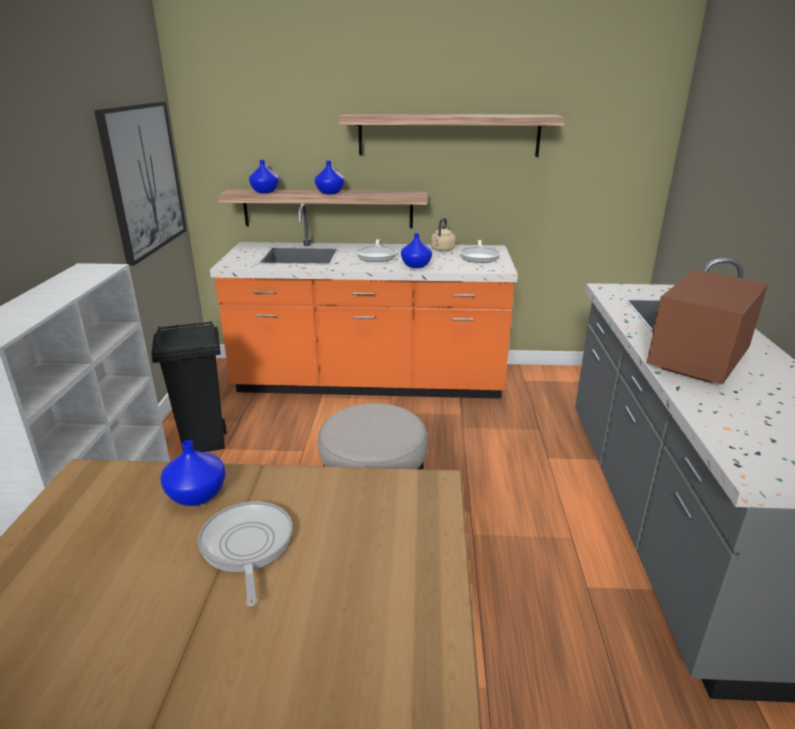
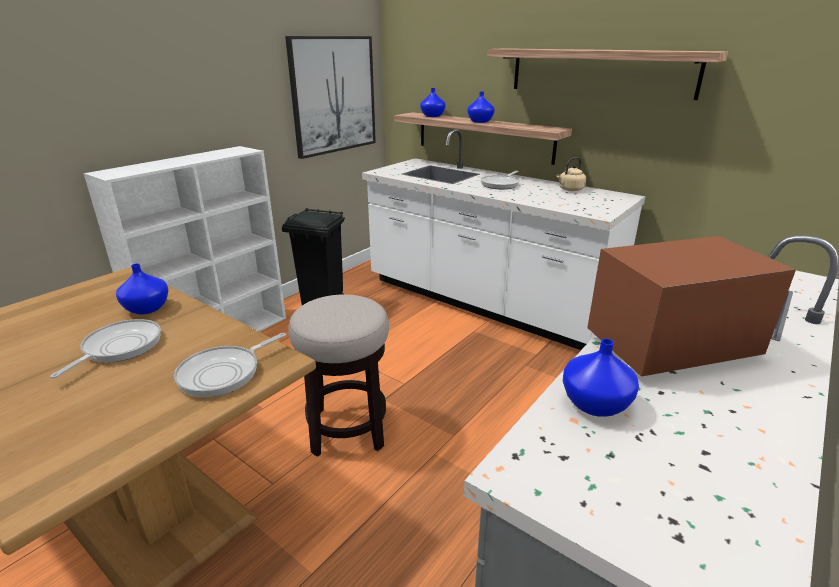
camera: 35 degrees right, 0 degrees up
orange counter [210,204,518,399] -> white counter [362,129,646,350]
blue vase [401,233,432,268] -> blue vase moved to [563,339,639,417]
frying pan [459,240,501,263] -> frying pan moved to [174,333,286,397]

